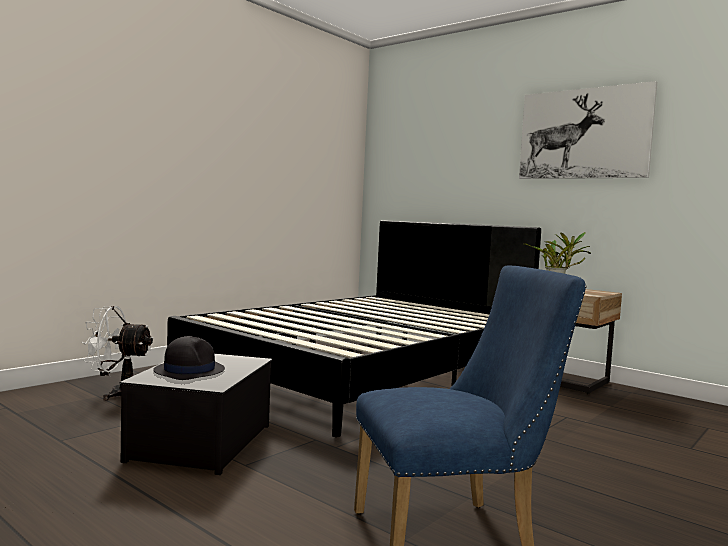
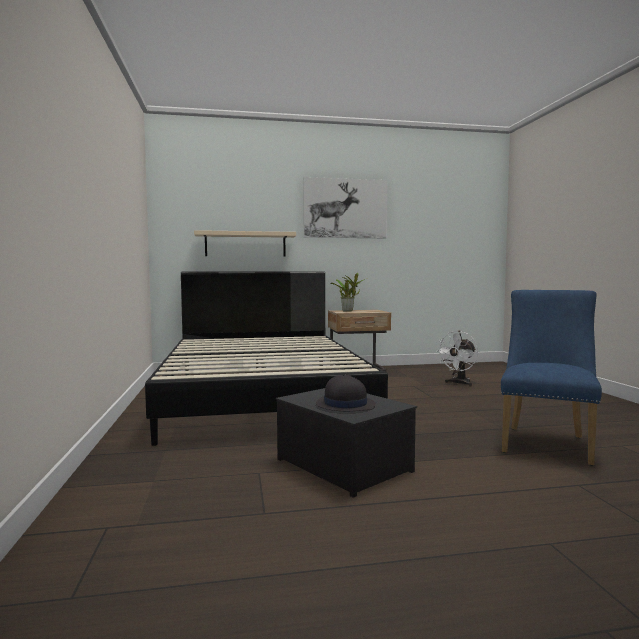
camera: 50 degrees left, 0 degrees up
white fan [81,306,153,401] -> white fan moved to [436,331,478,386]
none -> beige shelf [194,230,296,257]

